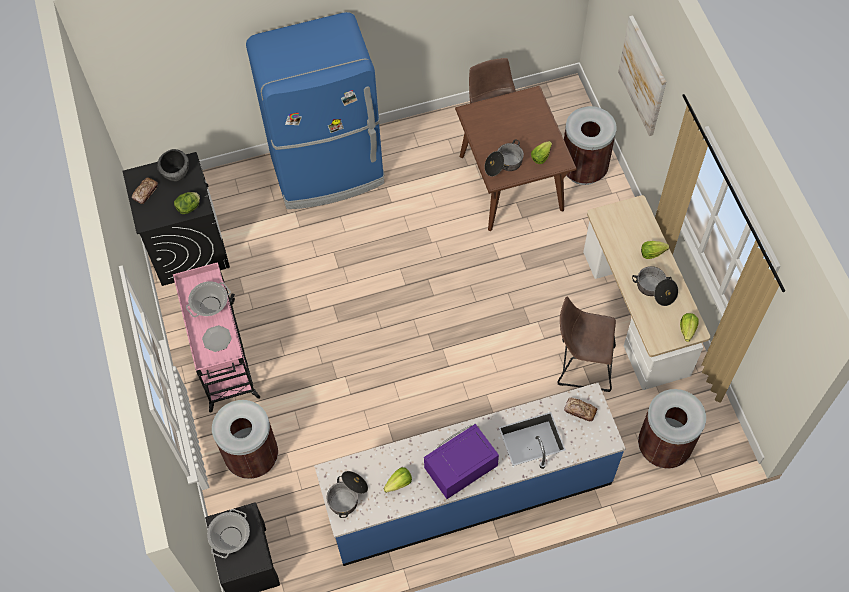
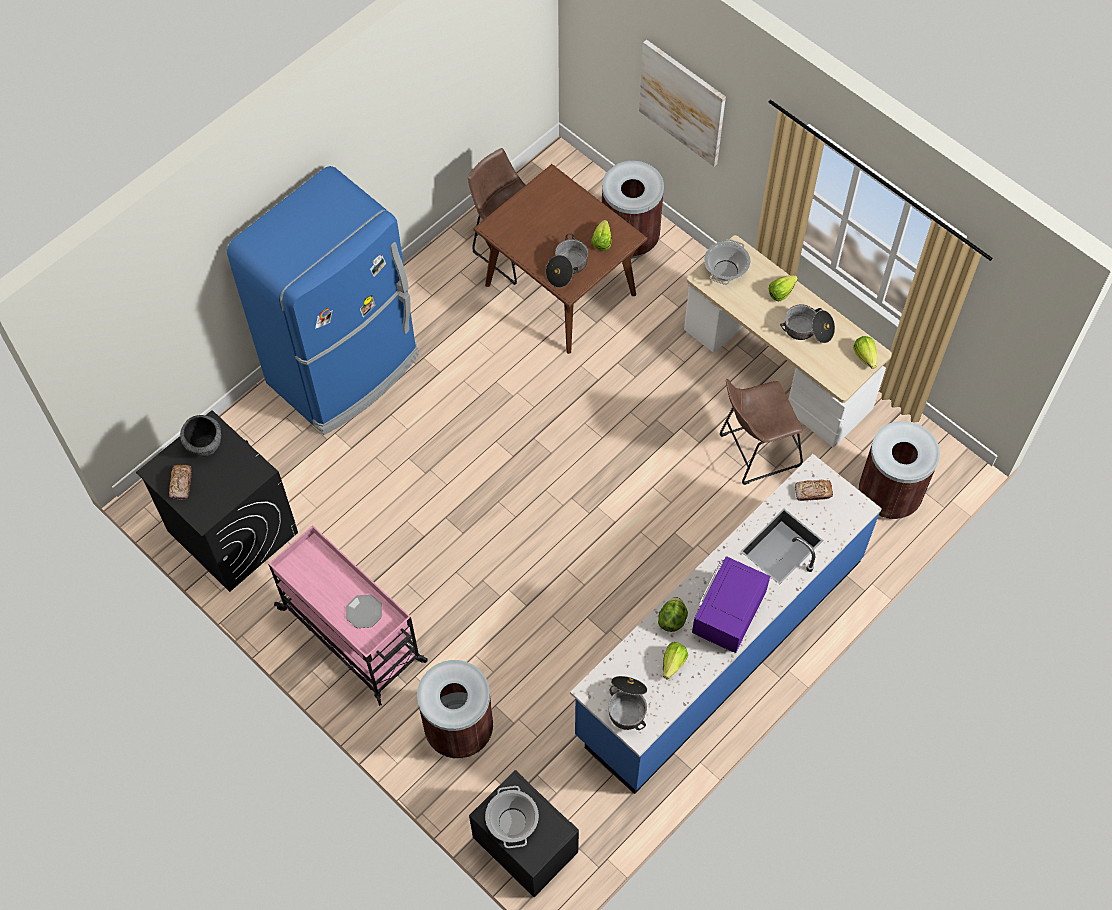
camera: 30 degrees left, 0 degrees up
lettuce [174,192,200,214] -> lettuce moved to [658,597,688,632]
cooking pot [186,281,231,317] -> cooking pot moved to [704,239,751,285]

